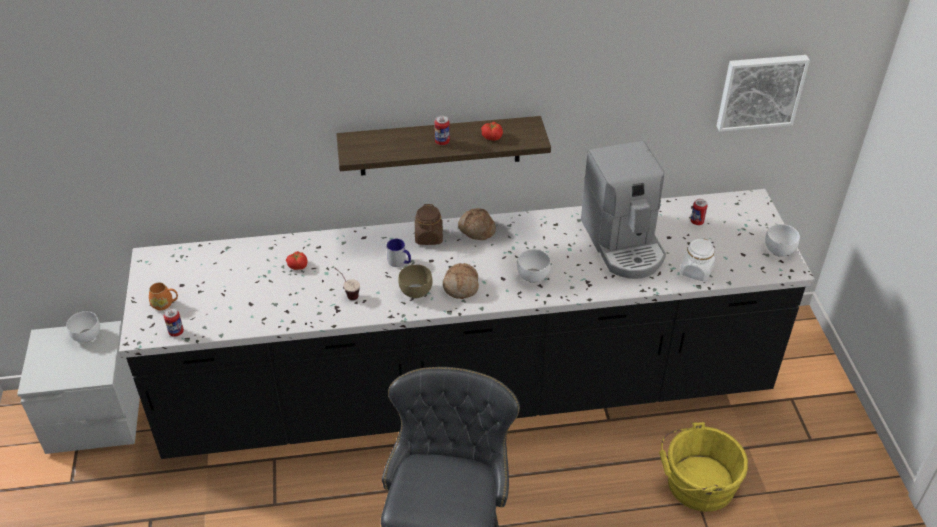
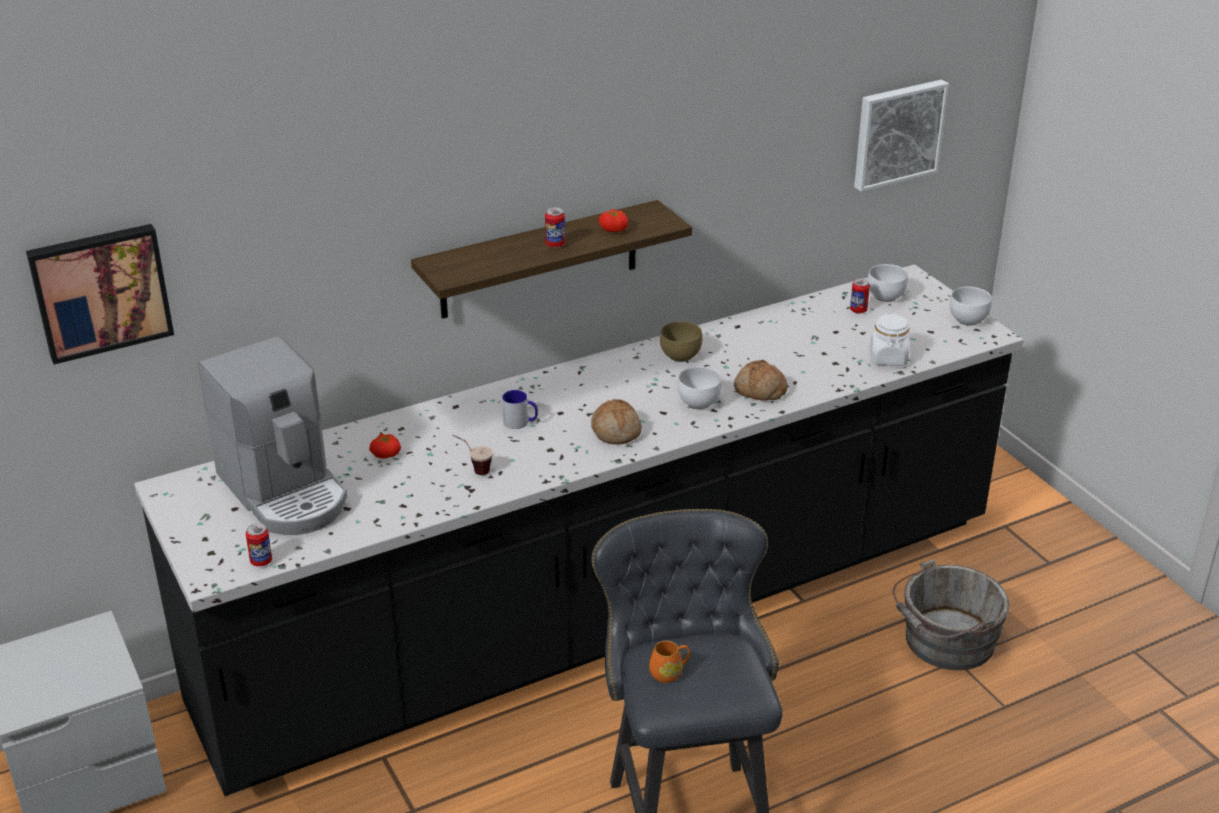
camera: 20 degrees left, 10 degrees down
white bowl [66,311,100,343] -> white bowl moved to [868,264,908,302]
orange mug [149,283,178,310] -> orange mug moved to [649,641,690,683]
brown bowl [398,264,433,298] -> brown bowl moved to [660,321,702,362]
brown jar [415,204,443,245] -> none
bread [458,208,496,240] -> bread moved to [734,360,788,401]
coffee machine [581,141,666,279] -> coffee machine moved to [198,336,347,535]
yellow bucket [659,422,748,512] -> grey bucket [893,559,1010,670]
none -> picture [26,224,174,364]

